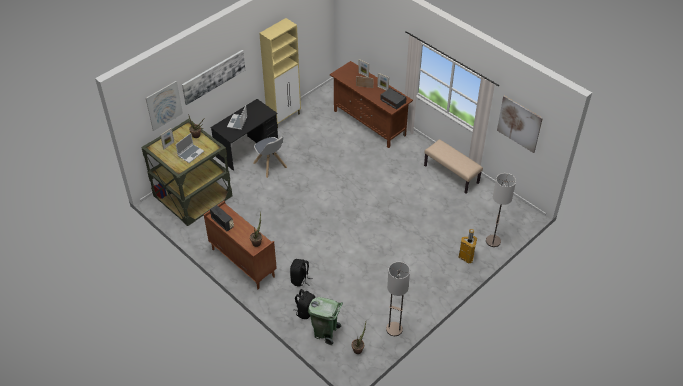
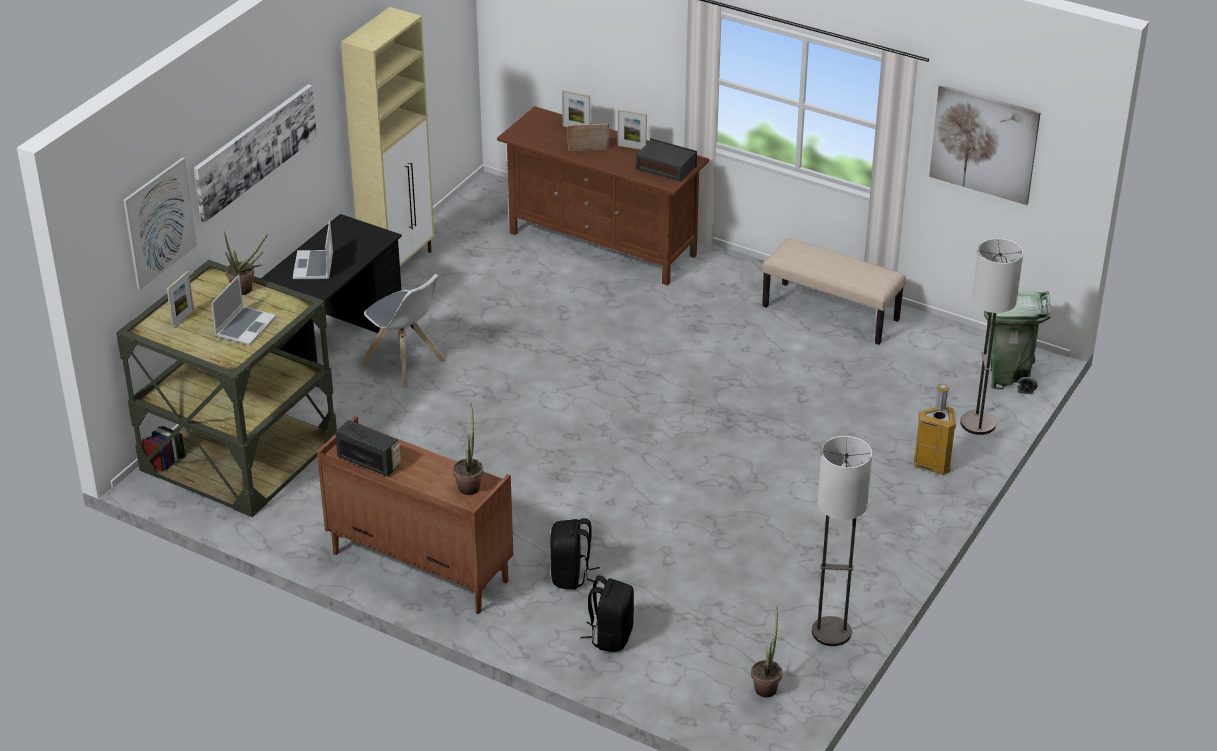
camera: 15 degrees left, 10 degrees down
green trash can [308,297,343,345] -> green trash can moved to [984,291,1051,394]

